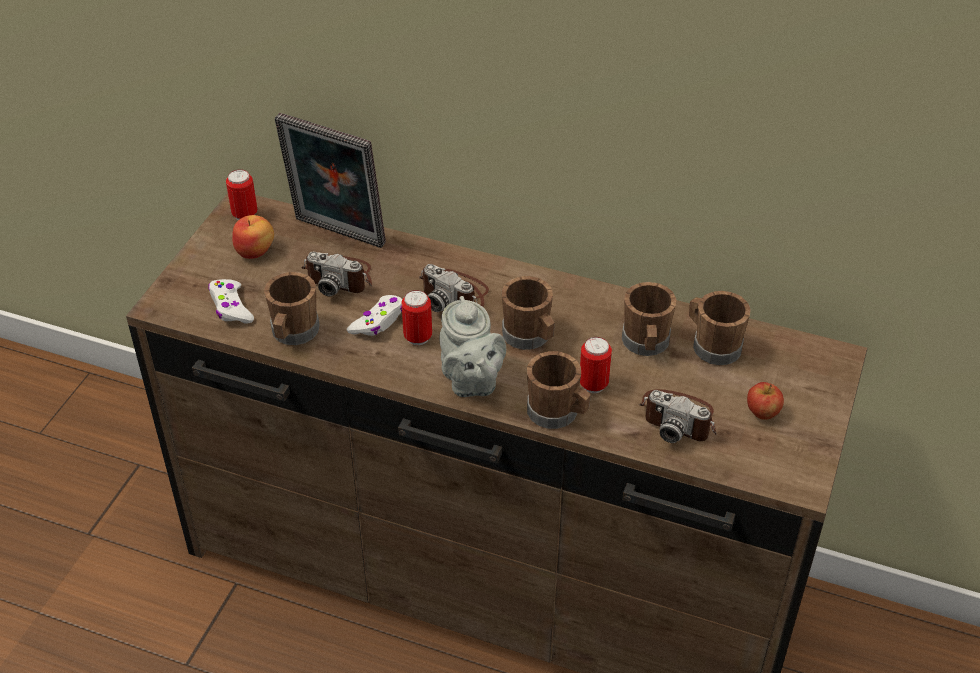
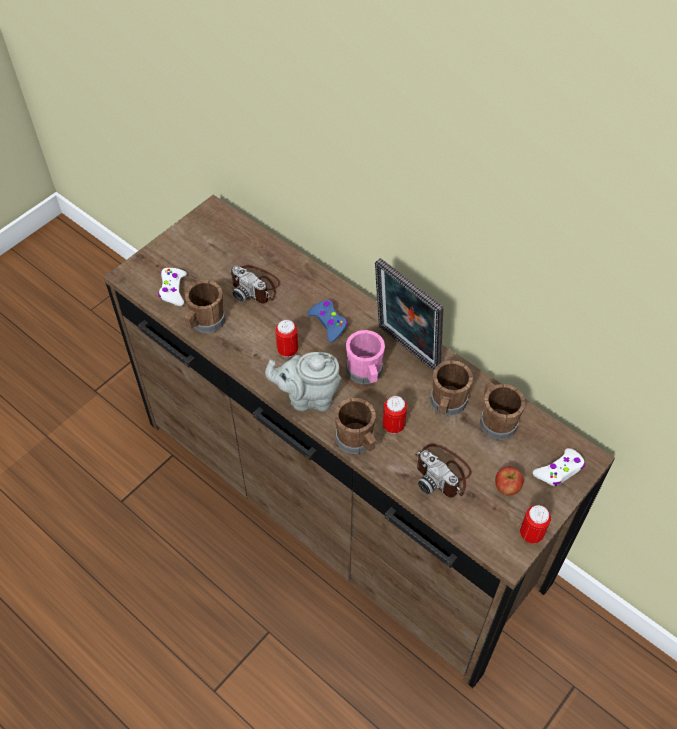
camera: 20 degrees right, 10 degrees up
can [226,169,257,220] -> can moved to [520,505,551,543]
apple [232,215,274,259] -> none
picture frame [274,113,386,248] -> picture frame moved to [375,258,443,371]
white game controller [347,295,402,336] -> white game controller moved to [533,448,585,486]
camera [419,264,489,312] -> blue game controller [308,300,348,343]
grey teapot [439,296,506,397] -> grey teapot turned 90 degrees clockwise [265,352,342,411]
brown mug [501,276,555,350] -> pink mug [346,330,385,384]

